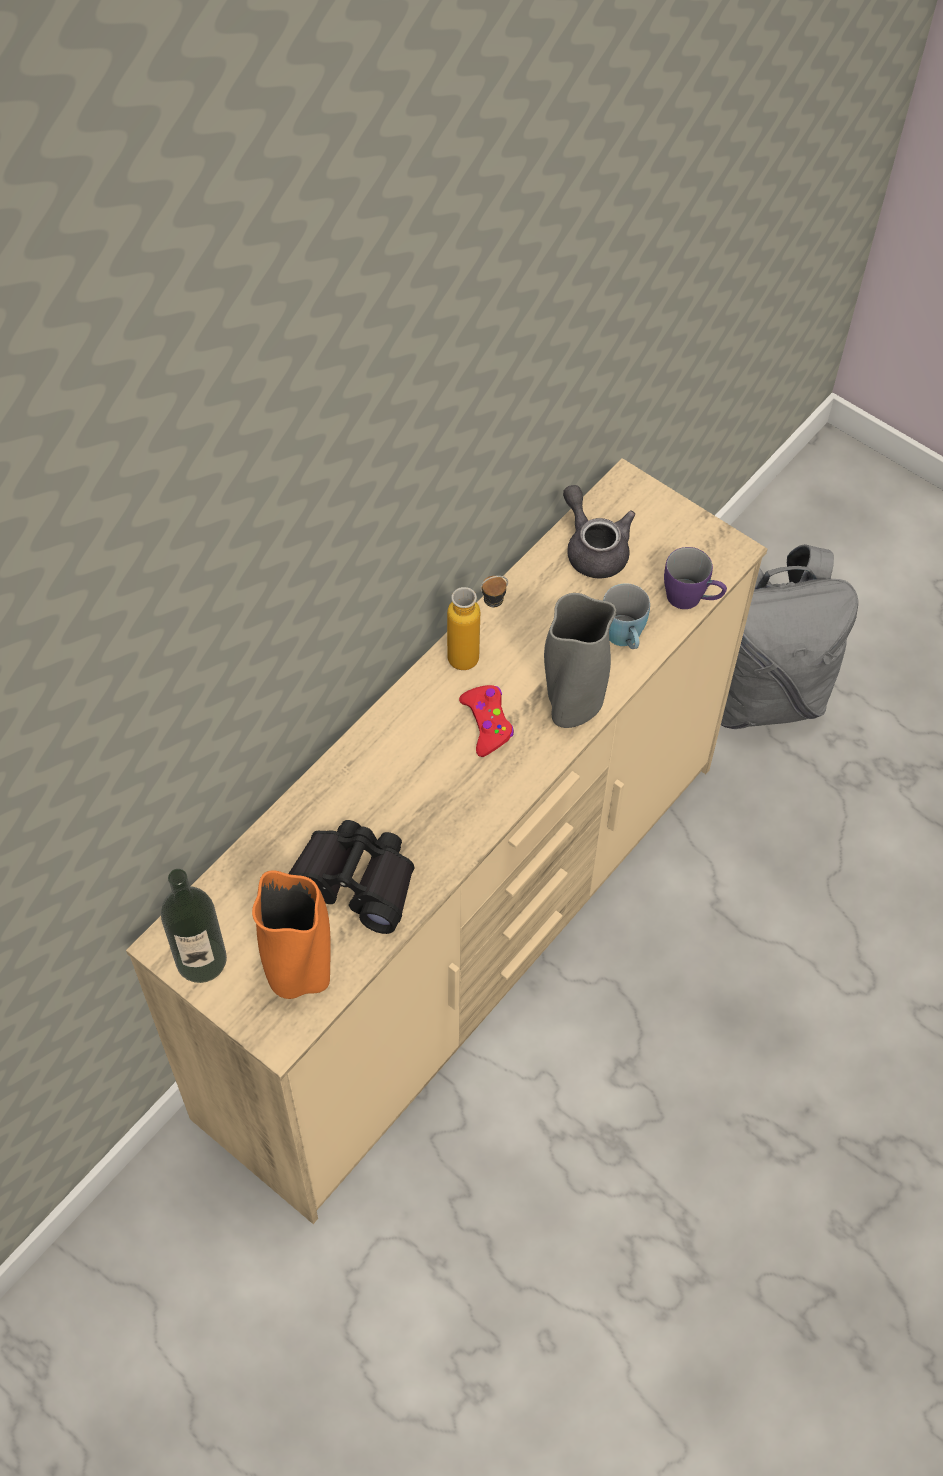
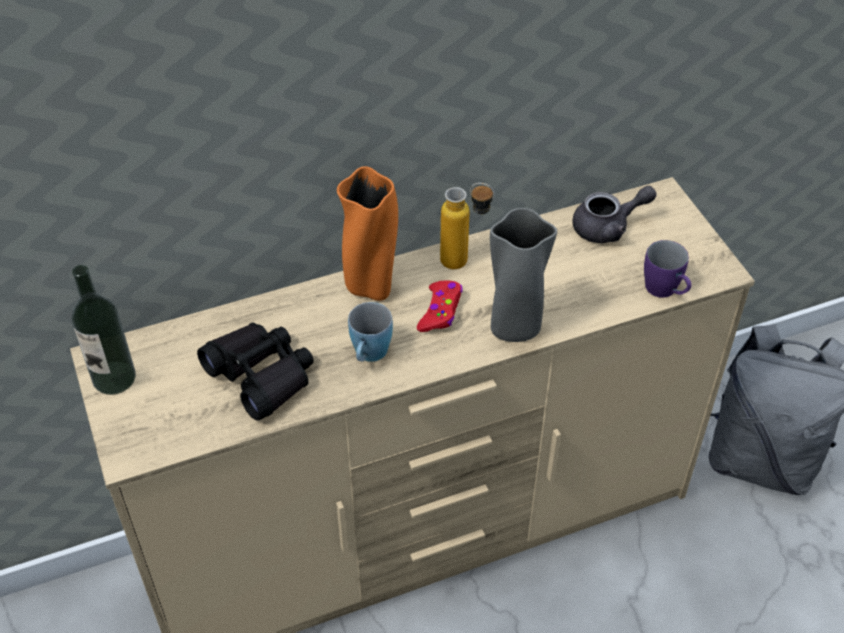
camera: 30 degrees right, 10 degrees down
orange vase [252,870,331,999] -> orange vase moved to [337,166,398,301]
grey teapot [563,485,635,578] -> grey teapot turned 75 degrees clockwise [573,186,657,243]
blue mug [603,583,650,649] -> blue mug moved to [348,302,393,362]

